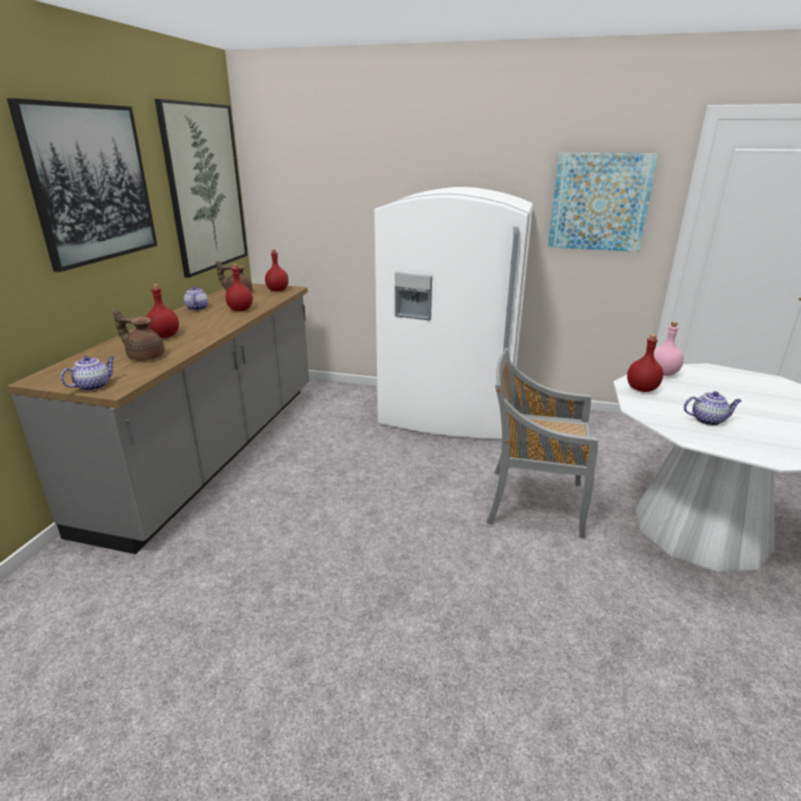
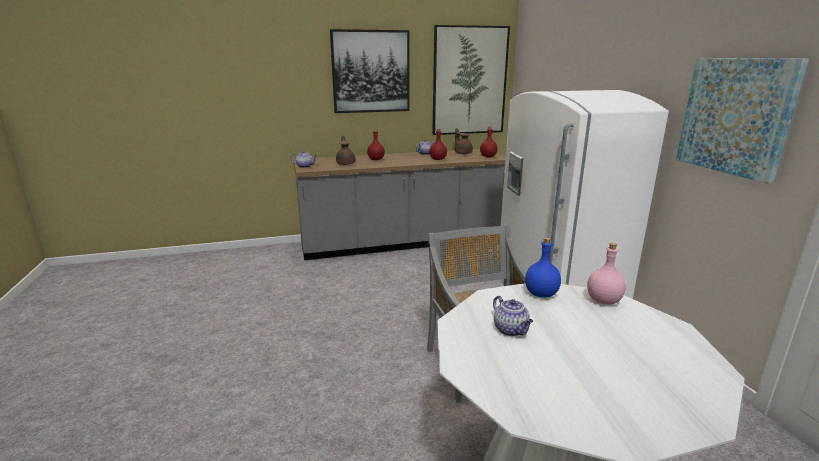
camera: 60 degrees right, 5 degrees down
red bottle [627,334,663,392] -> blue bottle [525,237,561,298]

